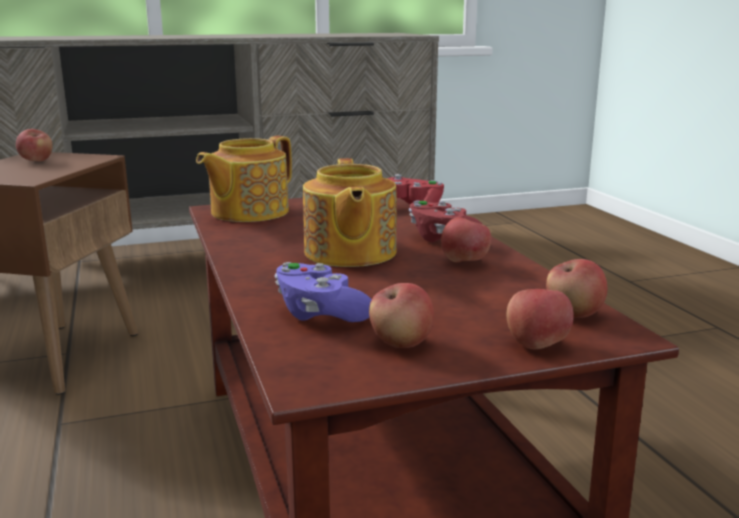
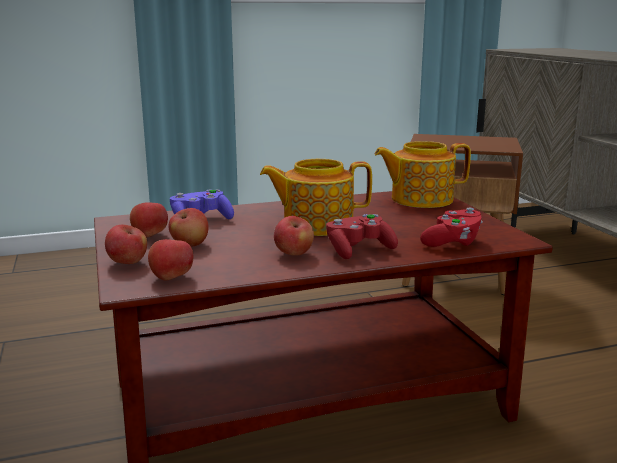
camera: 90 degrees right, 0 degrees up
apple [16,129,53,161] -> apple moved to [168,208,209,247]
teapot [196,136,292,222] -> teapot turned 45 degrees counterclockwise [375,141,471,208]

